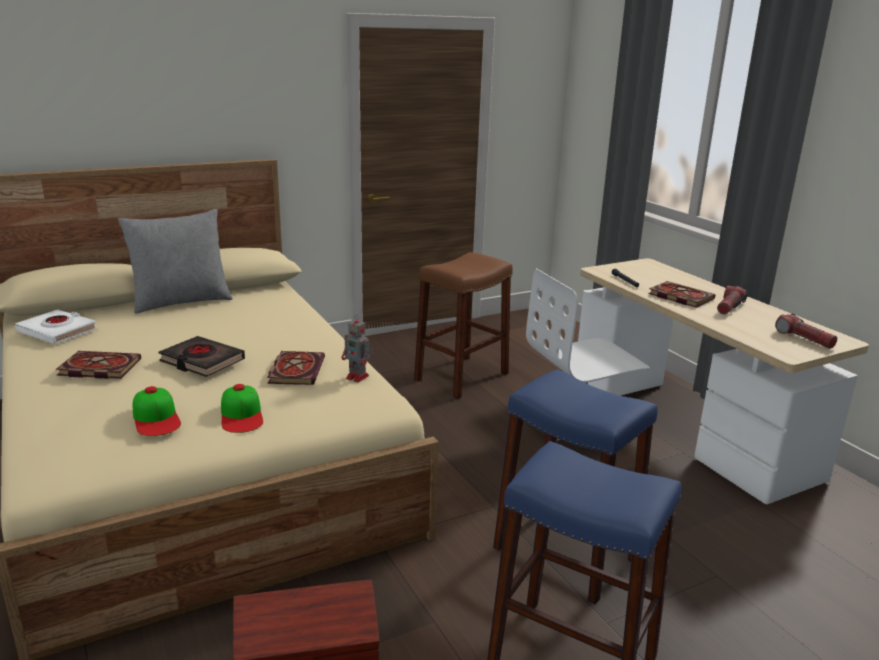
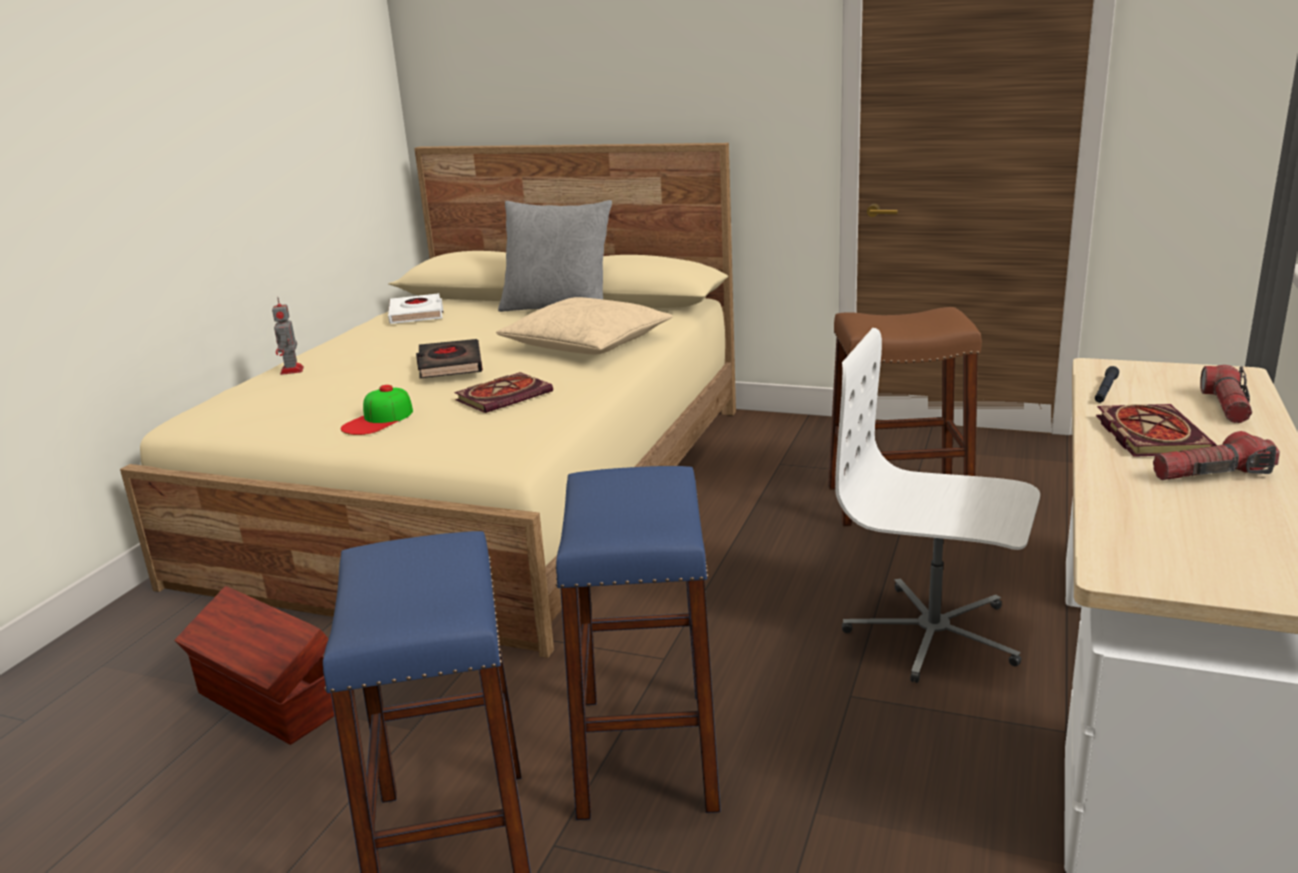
camera: 50 degrees right, 0 degrees up
book [56,351,141,379] -> none
cap [133,386,181,436] -> none
toy robot [342,314,373,383] -> toy robot moved to [272,297,304,375]
flashlight [775,313,837,349] -> flashlight moved to [1200,365,1252,423]
none -> beige pillow [496,297,673,355]

